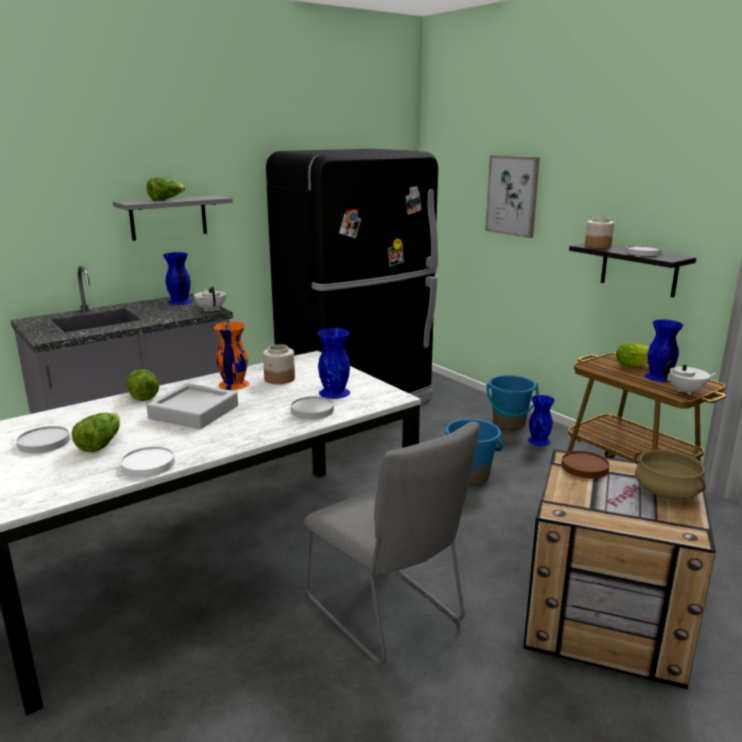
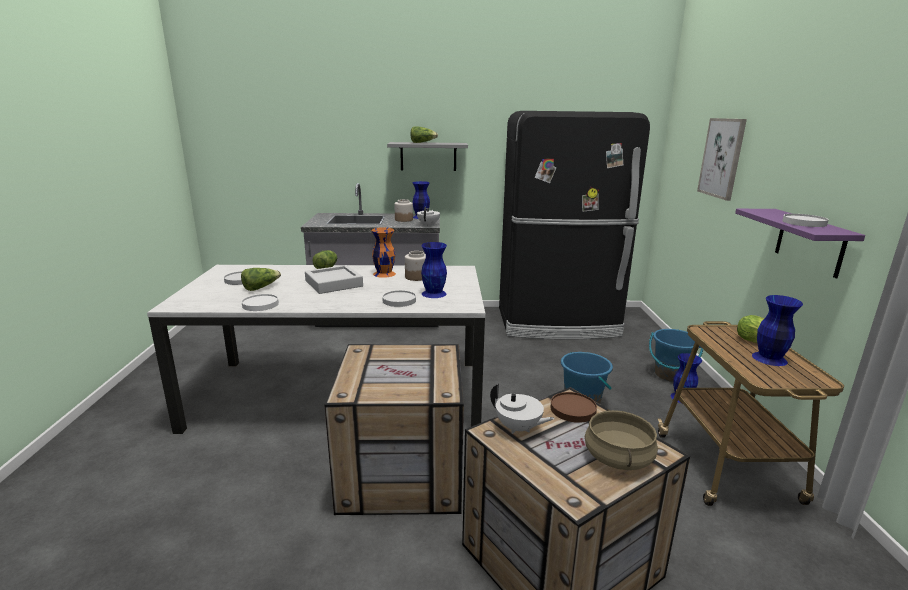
camera: 35 degrees right, 0 degrees up
grey chair [304,421,479,665] -> crate [324,344,464,515]
black shelf [569,244,696,297] -> purple shelf [735,209,865,278]
jar [585,217,614,248] -> jar moved to [394,199,413,222]
white teapot [663,360,719,395] -> white teapot moved to [490,384,555,434]

